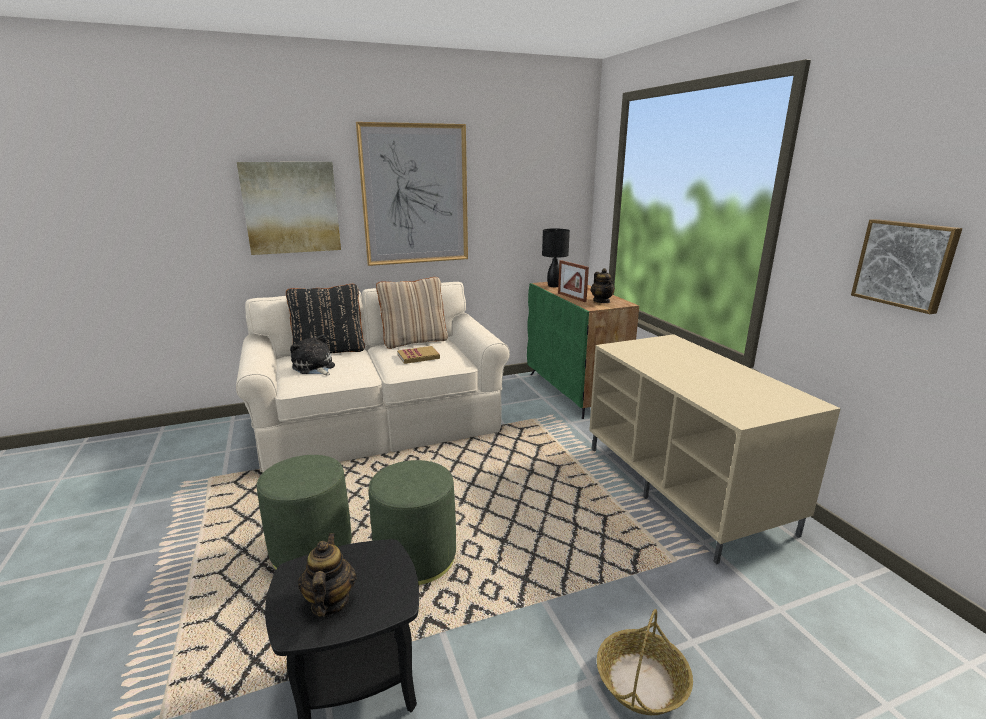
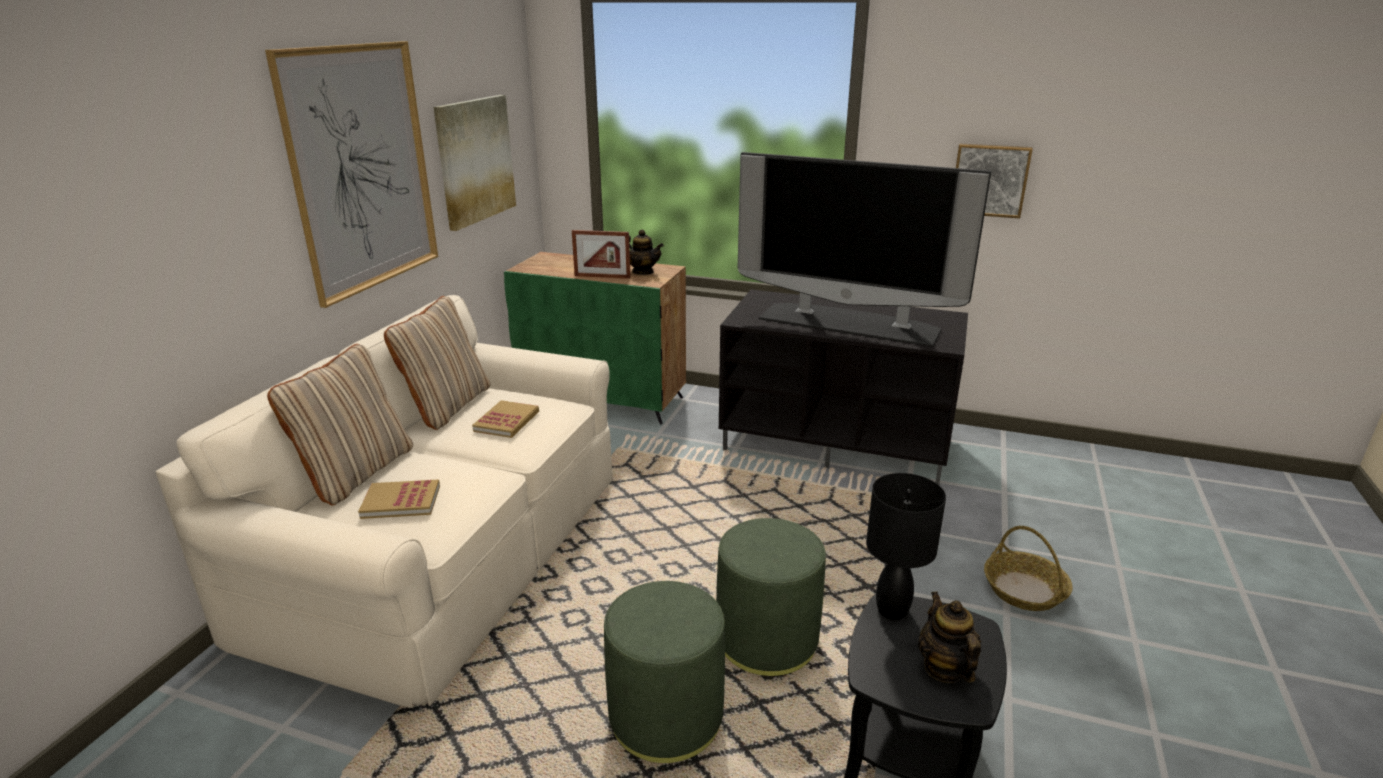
camera: 50 degrees left, 5 degrees up
picture [237,162,341,255] -> picture moved to [433,95,516,231]
black pillow [286,284,365,353] -> beige pillow [267,344,413,505]
plush toy [290,334,335,375] -> book [358,479,440,519]
teapot [298,533,357,617] -> teapot turned 45 degrees clockwise [918,592,981,683]
black table lamp [542,228,570,287] -> black table lamp moved to [866,473,946,620]
beige tv stand [589,334,841,564] -> black tv stand [719,290,968,485]
none -> television [738,152,991,347]

